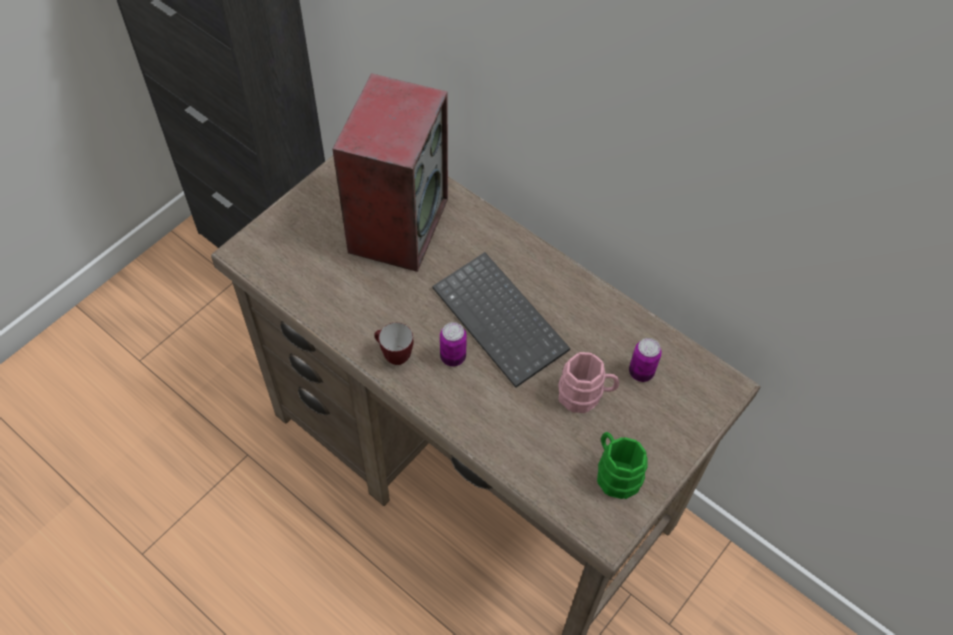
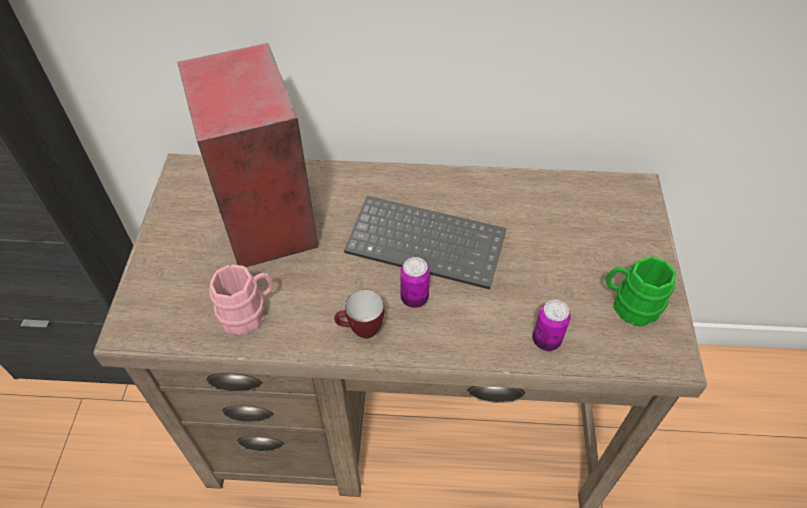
camera: 35 degrees left, 5 degrees down
pink mug [558,352,619,413] -> pink mug moved to [209,265,274,335]
can [629,338,662,382] -> can moved to [533,300,571,351]

